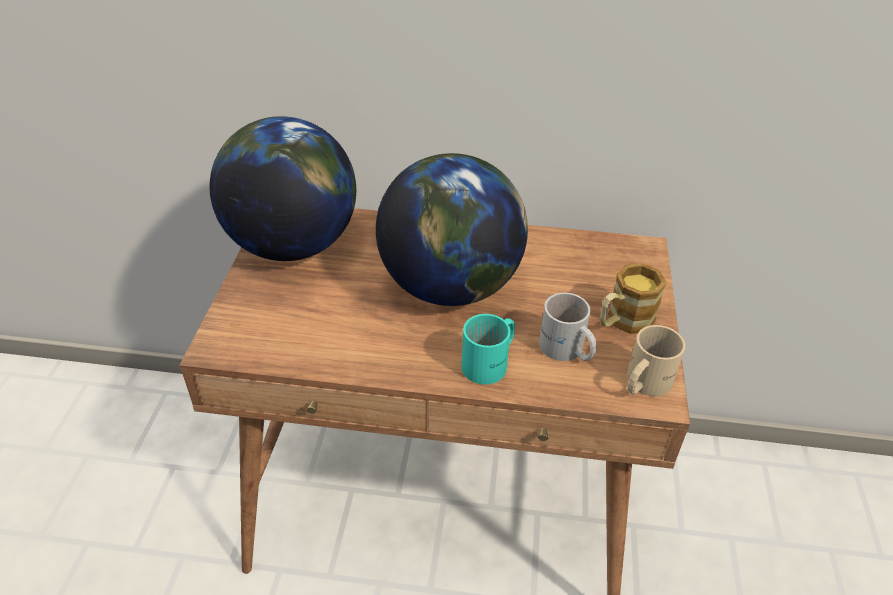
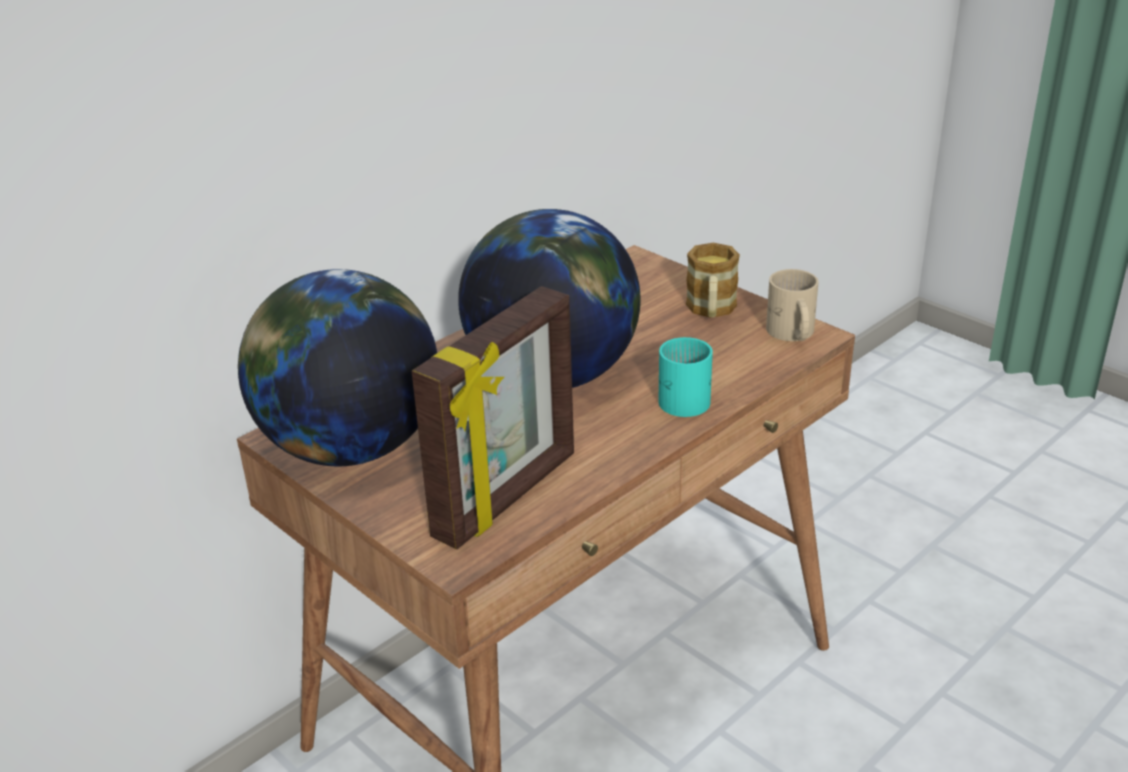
camera: 50 degrees left, 10 degrees down
white mug [539,293,597,361] -> none
none -> picture frame [412,286,574,549]

